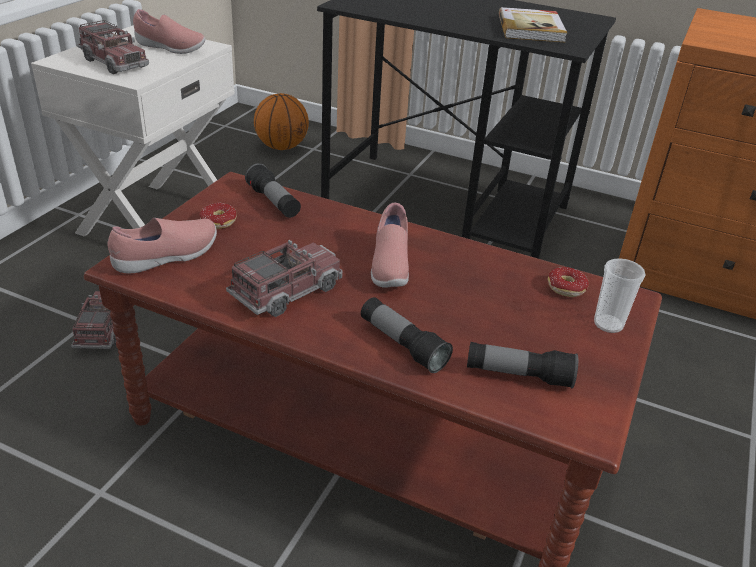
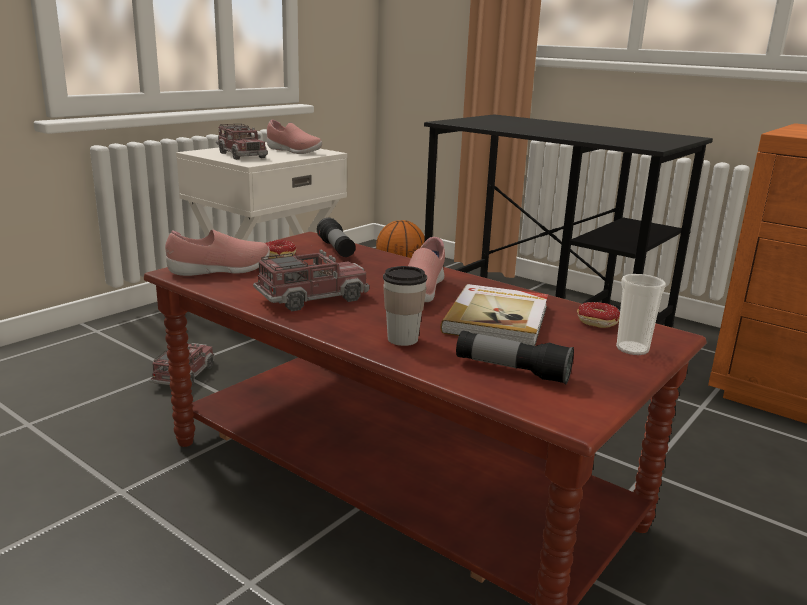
camera: 15 degrees right, 15 degrees down
flashlight [361,297,453,373] -> cup [383,266,427,346]
book [498,7,567,43] -> book moved to [440,284,548,346]

